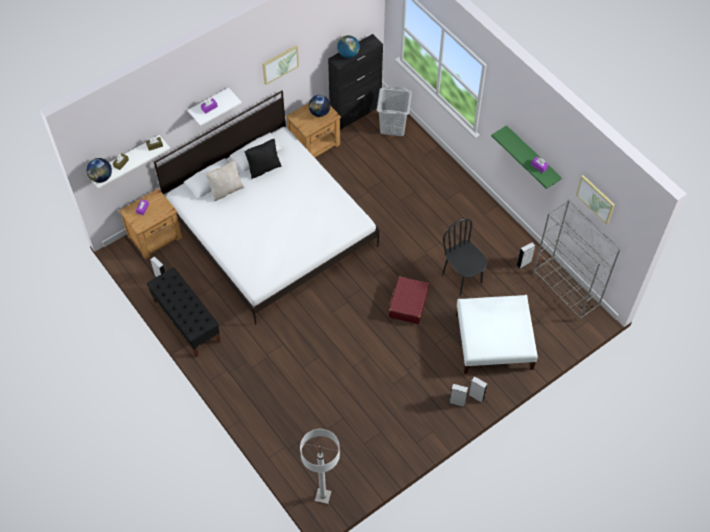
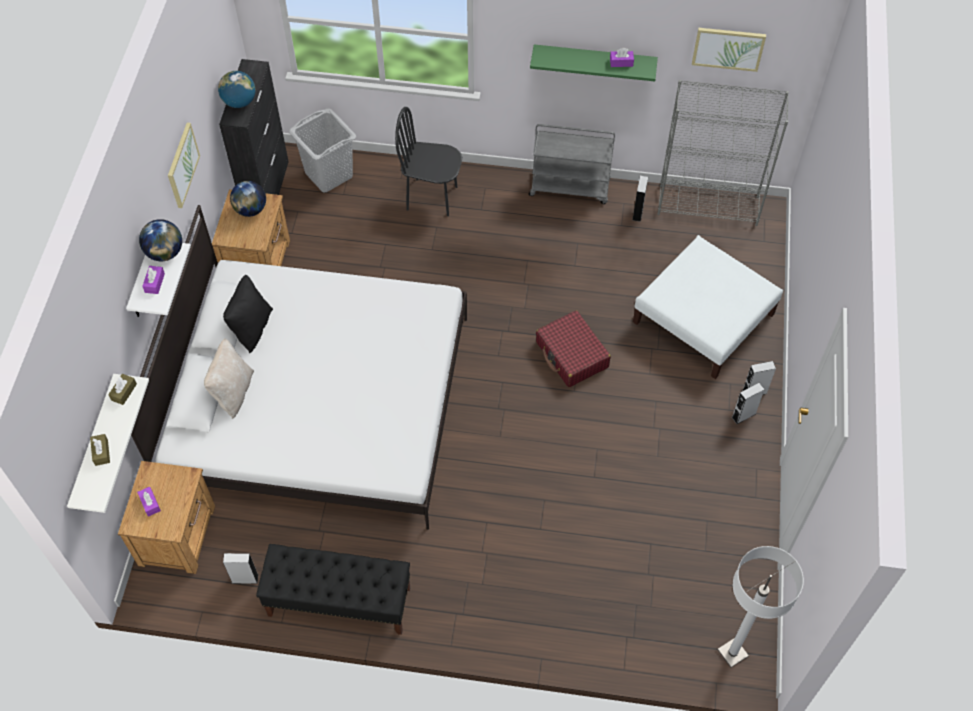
camera: 45 degrees left, 0 degrees up
globe [87,158,112,183] -> globe moved to [139,219,182,261]
black chair [442,218,487,296] -> black chair moved to [395,107,462,216]
none -> grey cart [529,124,615,204]

